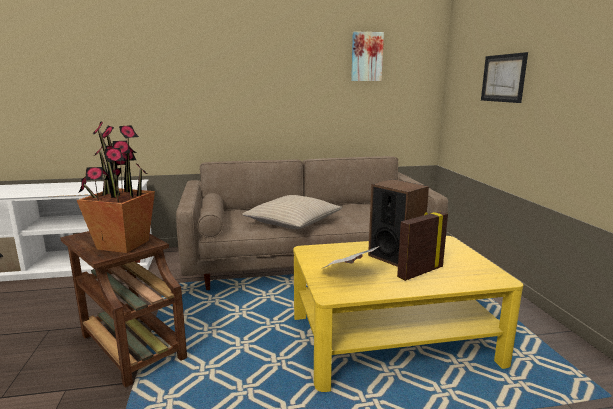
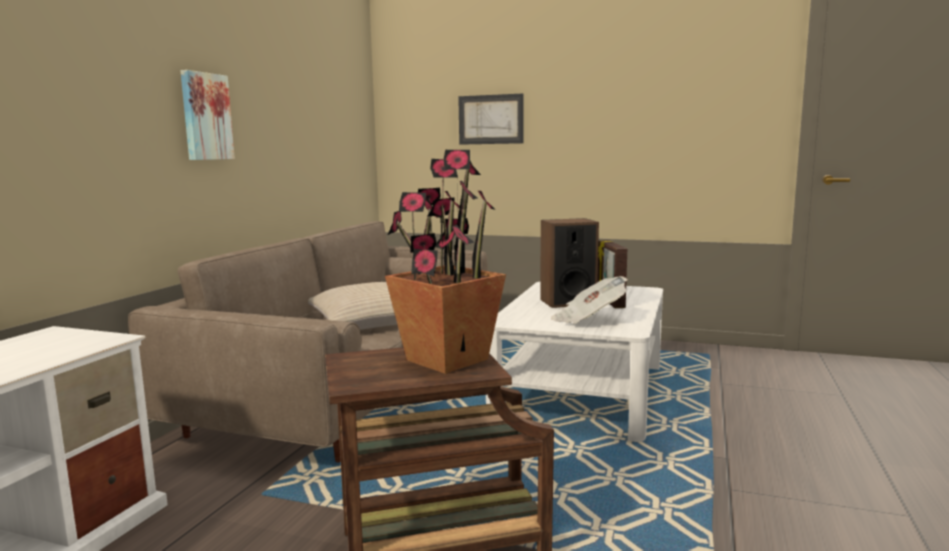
camera: 60 degrees left, 5 degrees down
yellow coffee table [293,236,523,392] -> white coffee table [486,282,663,442]
picture [351,31,384,81] -> picture moved to [180,70,235,160]

